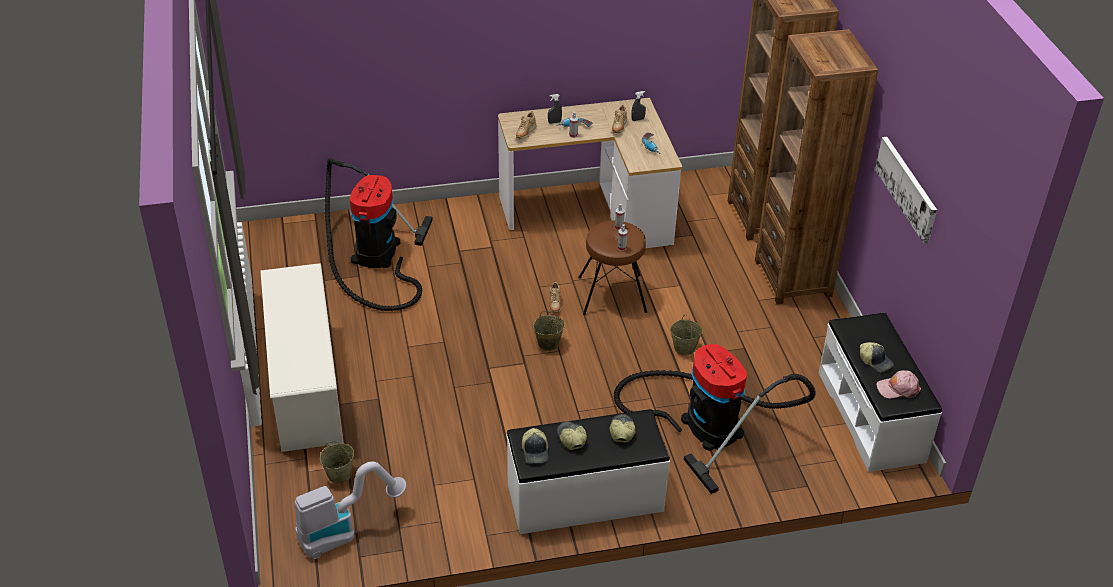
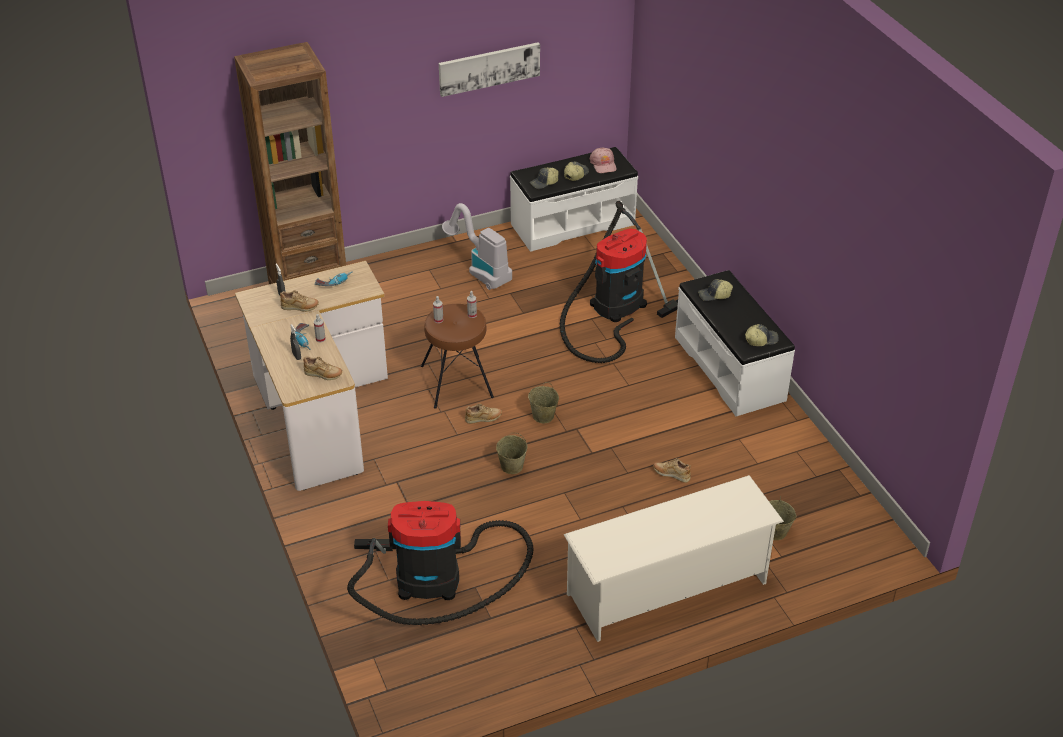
camera: 100 degrees left, 0 degrees up
vacuum cleaner [295,461,406,559] -> vacuum cleaner moved to [442,203,512,290]
cap [557,421,587,450] -> cap moved to [530,167,559,189]
beige bucket [670,315,703,355] -> beige bucket moved to [496,433,527,474]
brown bookcase [755,29,878,304] -> none
none -> beige shoe [653,458,691,483]

